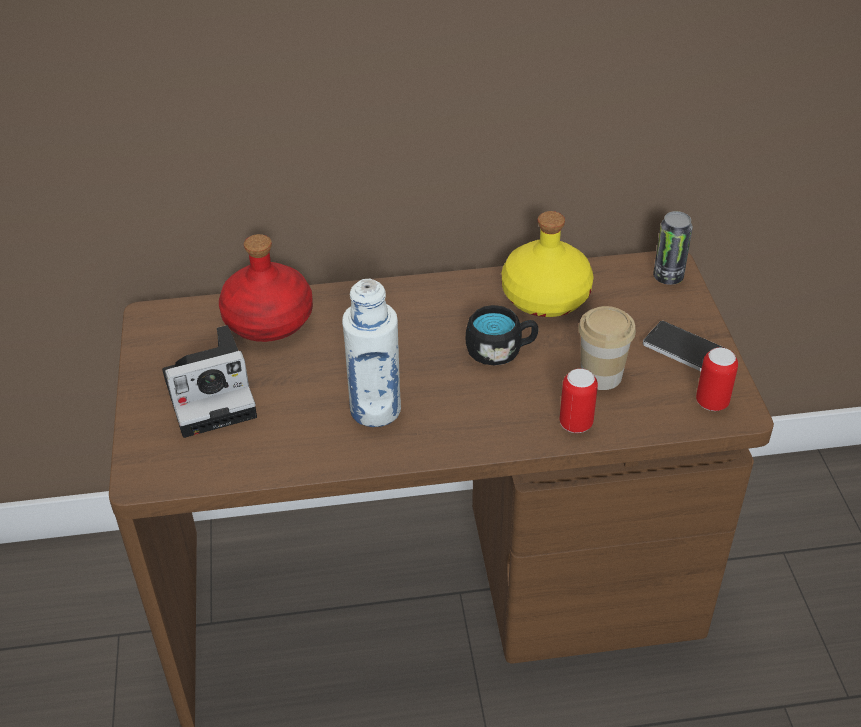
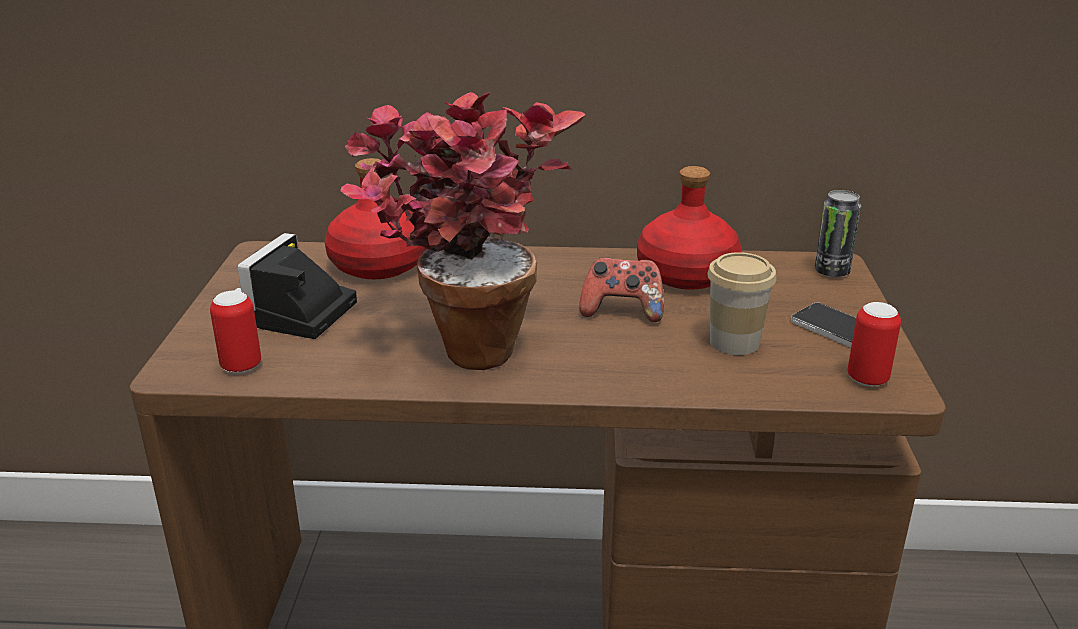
camera: 10 degrees right, 15 degrees down
camera [162,325,257,438] -> camera turned 120 degrees clockwise [234,233,357,339]
white bottle [342,279,401,427] -> potted plant [340,92,586,370]
black mug [466,305,538,366] -> game controller [579,257,664,322]
yellow bottle [502,211,593,317] -> red bottle [637,166,741,289]
can [560,369,598,433] -> can moved to [210,291,261,374]

